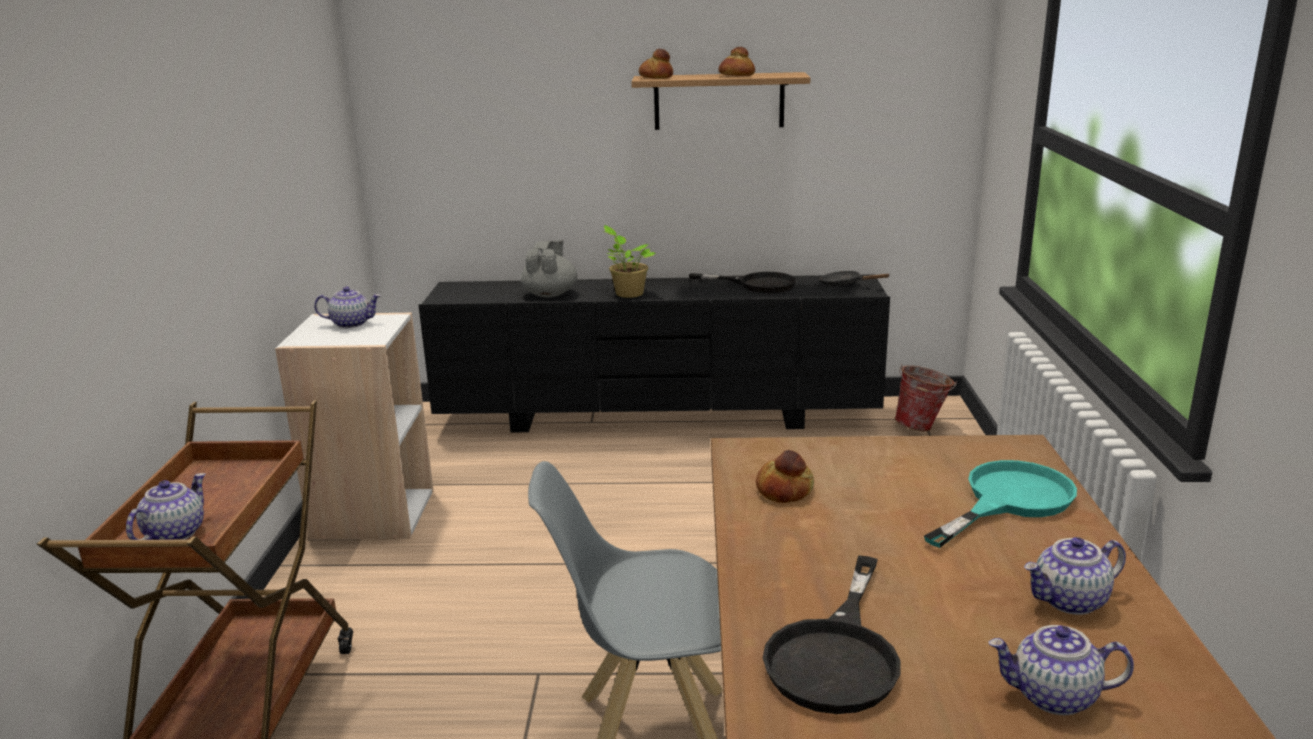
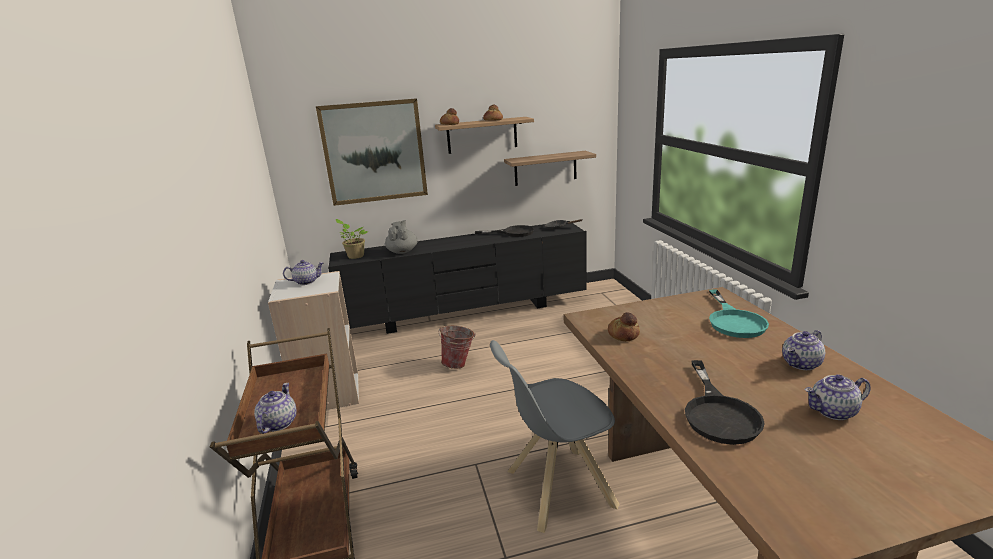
camera: 15 degrees left, 0 degrees up
potted plant [603,225,656,298] -> potted plant moved to [335,219,368,259]
bucket [895,364,957,431] -> bucket moved to [439,326,476,369]
turquoise frying pan [924,460,1077,548] -> turquoise frying pan turned 150 degrees clockwise [709,290,769,338]
none -> picture [316,98,428,206]
none -> shelf [504,151,596,186]

